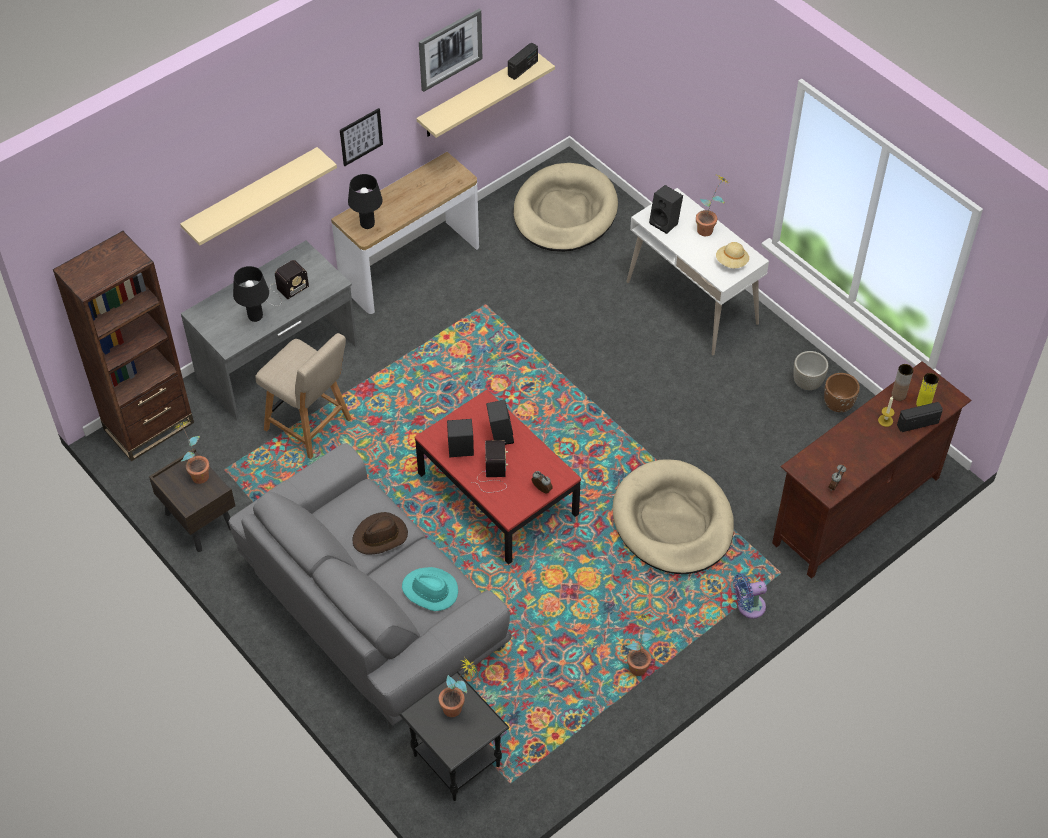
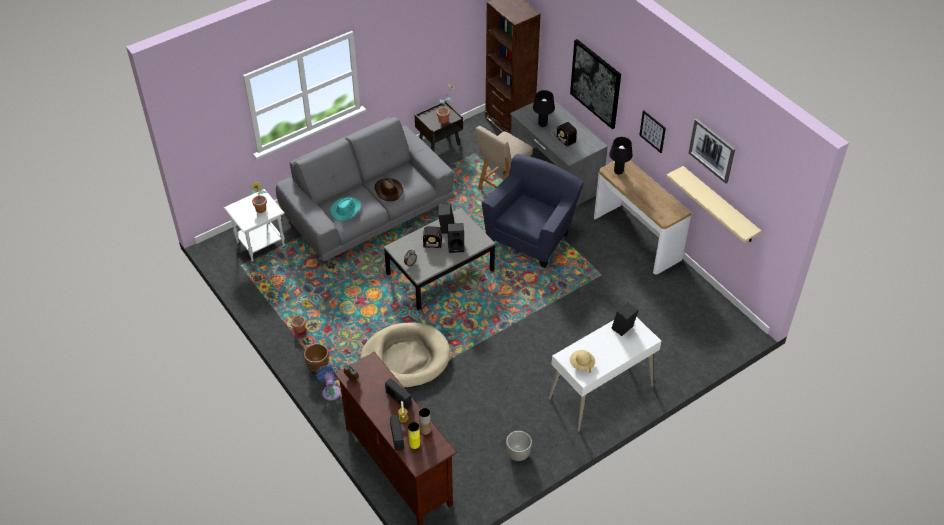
camera: 95 degrees right, 5 degrees down
beige shelf [180,147,337,246] -> picture [570,39,621,129]
black side table [399,672,509,801] -> white side table [224,189,285,262]
red coffee table [415,390,581,564] -> grey coffee table [384,208,495,310]
radio [508,43,538,80] -> radio moved to [385,379,412,409]
beige dog bed [513,163,618,252] -> none
potted plant [696,176,730,236] -> none
brown planter [824,373,860,412] -> brown planter moved to [304,344,329,372]
none -> blue armchair [482,154,584,268]

